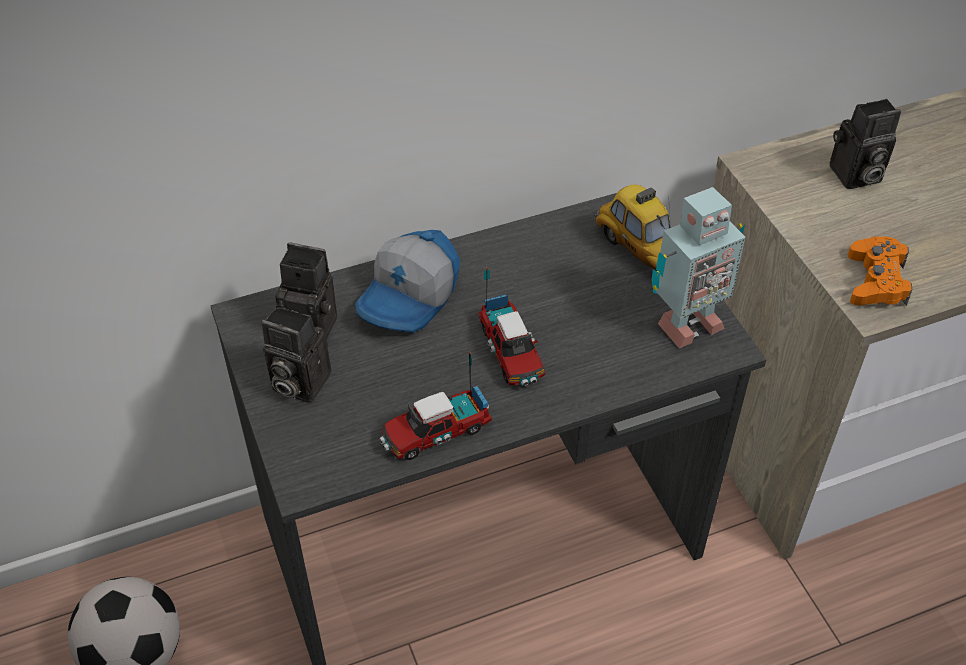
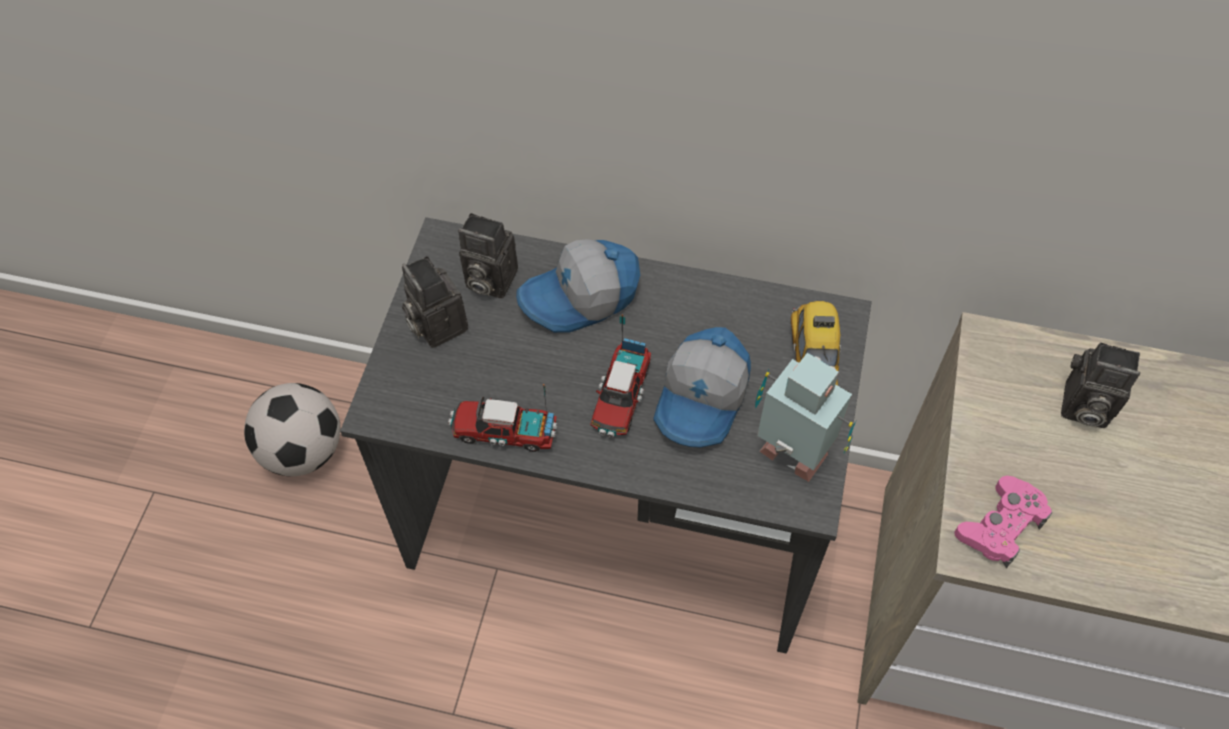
camera: 35 degrees right, 10 degrees up
camera [276,242,337,340] -> camera turned 150 degrees clockwise [458,213,518,299]
toy robot [652,187,746,348] -> toy robot turned 150 degrees counterclockwise [755,353,856,482]
orange game controller [848,236,912,306] -> pink game controller [954,476,1052,568]
none -> cap [653,327,751,448]

